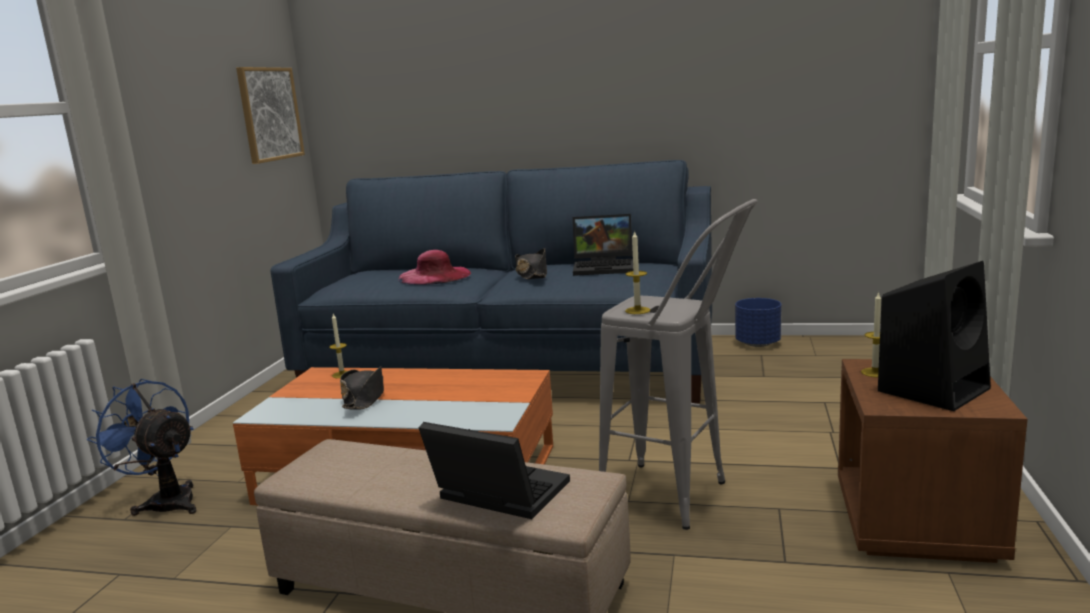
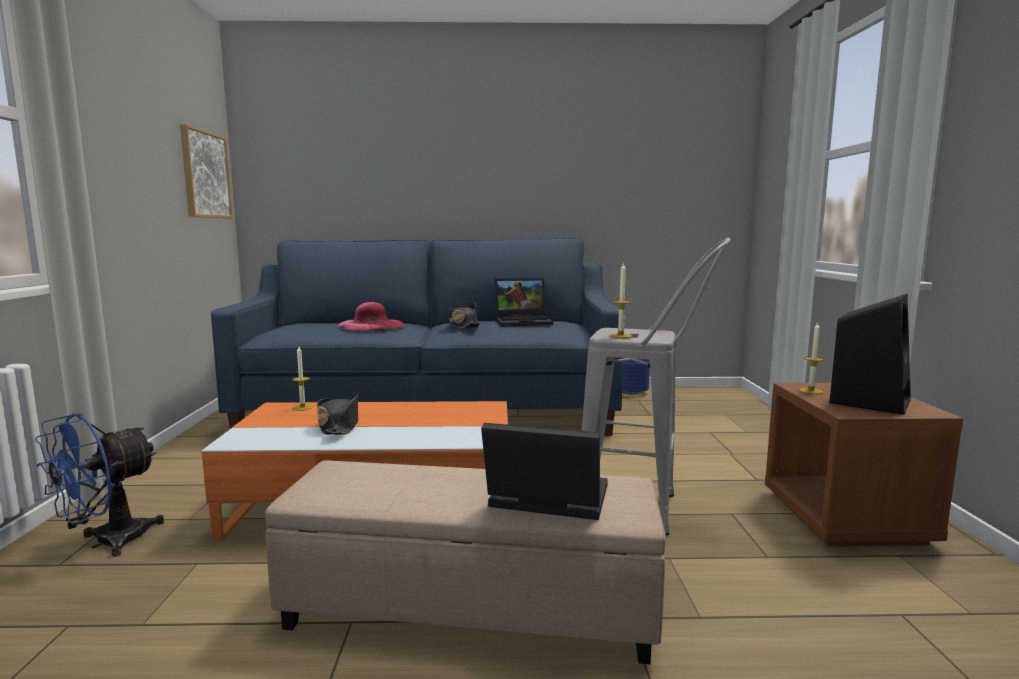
camera: 15 degrees left, 5 degrees down
blue fan [87,379,196,516] -> blue fan turned 75 degrees counterclockwise [35,413,164,557]

